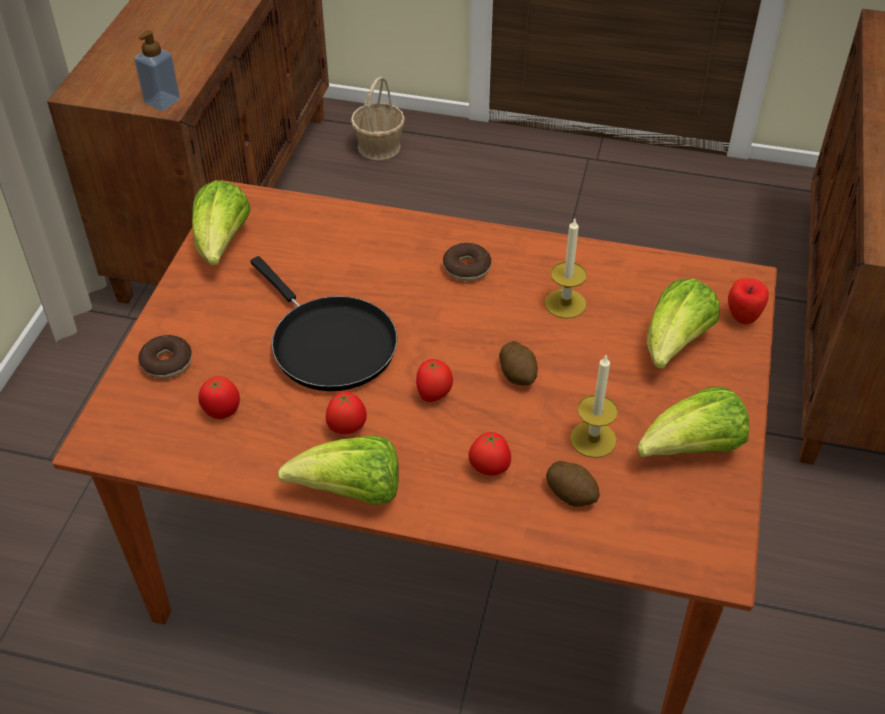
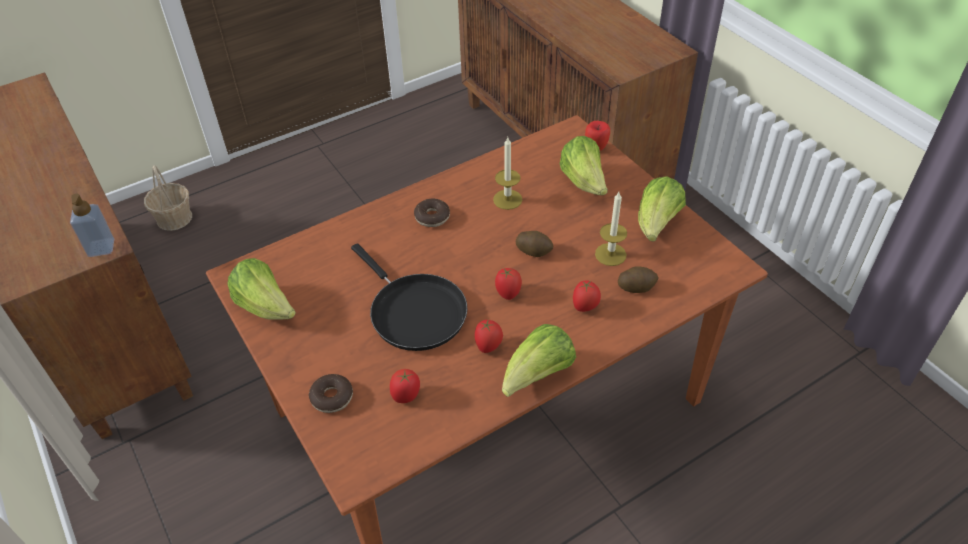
camera: 45 degrees left, 0 degrees up
black frying pan [250,256,397,391] -> black frying pan turned 45 degrees clockwise [351,243,467,351]

